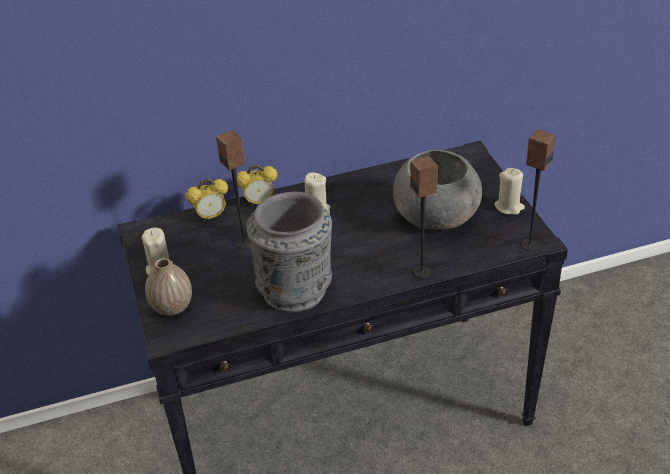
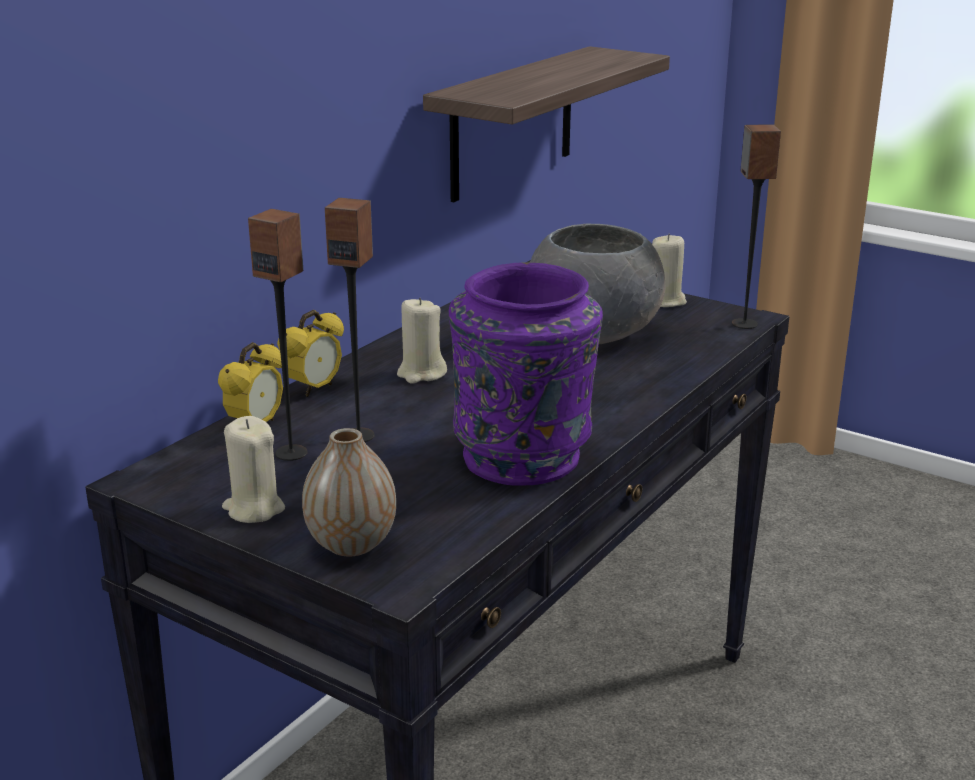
camera: 40 degrees left, 15 degrees down
grey vase [246,192,332,312] -> purple vase [449,263,603,486]
speaker [410,156,438,278] -> speaker moved to [248,209,307,461]
none -> shelf [423,46,670,202]

